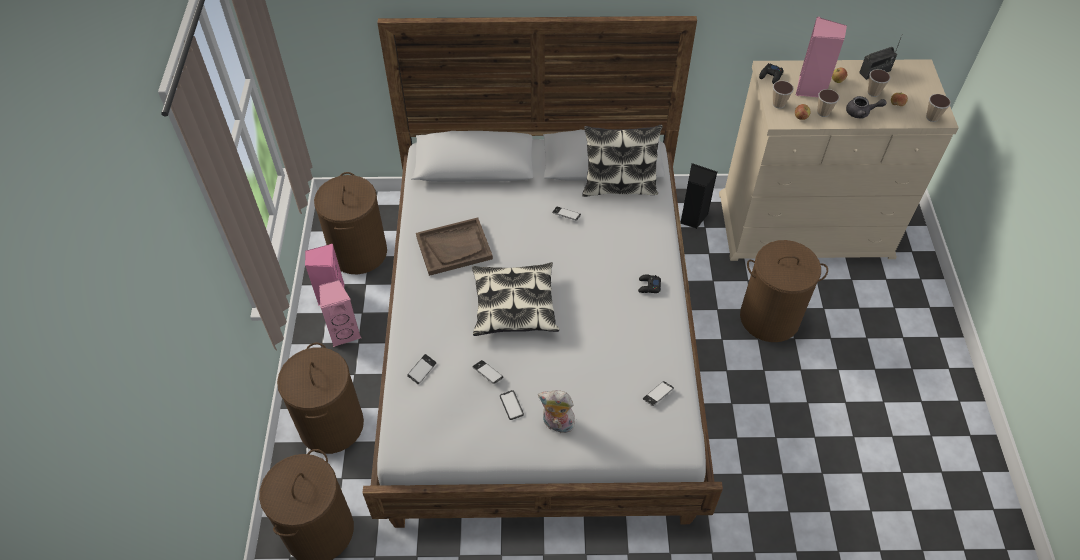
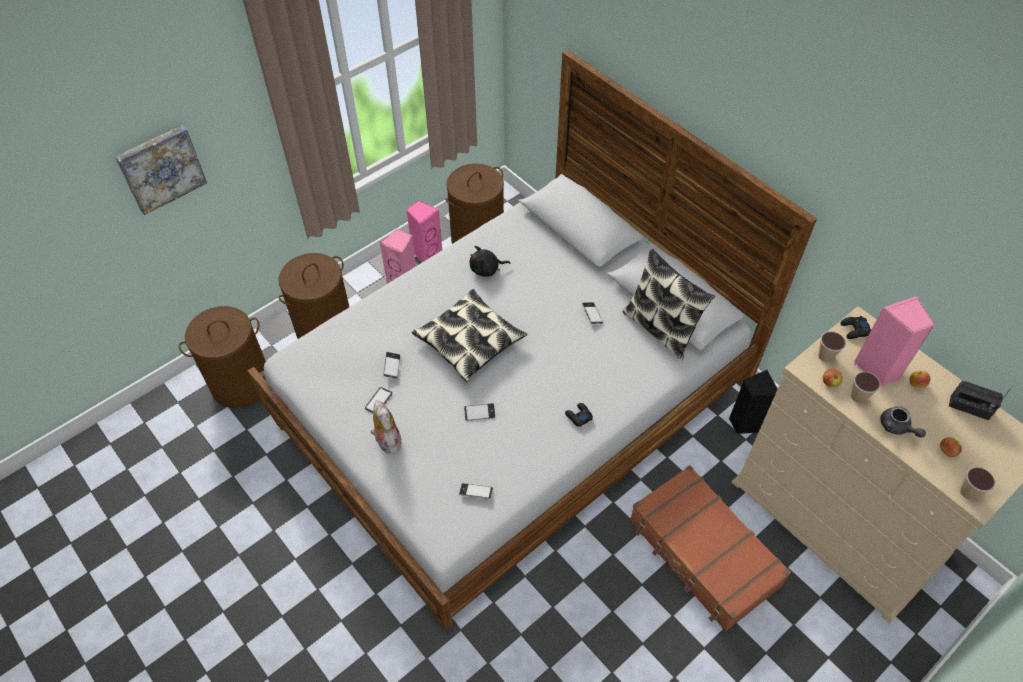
camera: 50 degrees right, 0 degrees up
phone [407,354,436,384] -> phone moved to [464,403,495,421]
brown tray [416,217,493,276] -> black plush toy [469,246,511,277]
brown laundry basket [740,240,828,342] -> brown suitcase [630,465,791,632]
cup [868,69,891,97] -> none
none -> picture [115,125,207,215]

